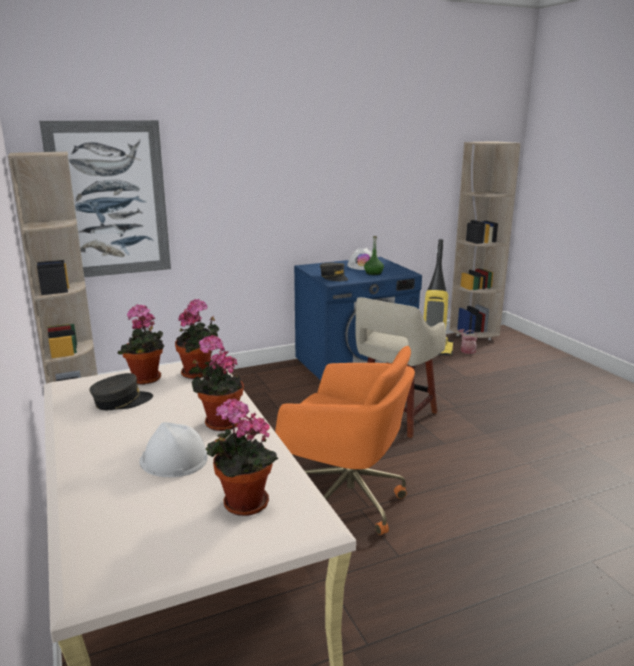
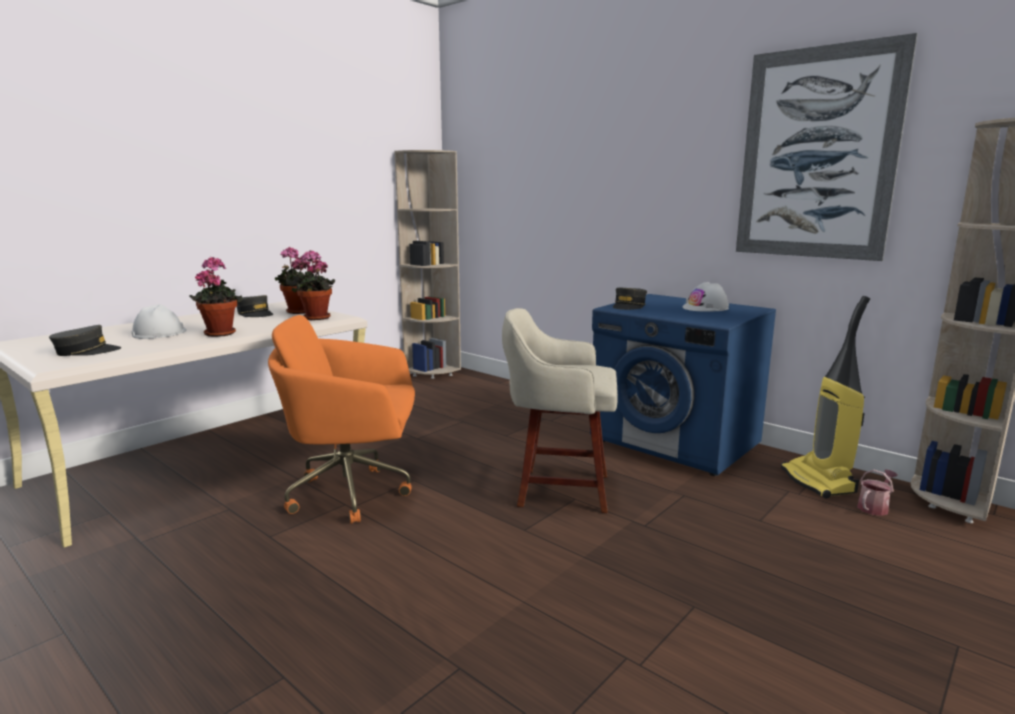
camera: 65 degrees right, 5 degrees down
picture [39,120,171,277] -> picture moved to [736,33,918,261]
potted plant [206,398,279,516] -> grey cap [49,325,122,356]
orange office chair [275,346,415,535] -> orange office chair turned 90 degrees clockwise [268,315,415,524]
green bottle [364,236,384,275] -> none

